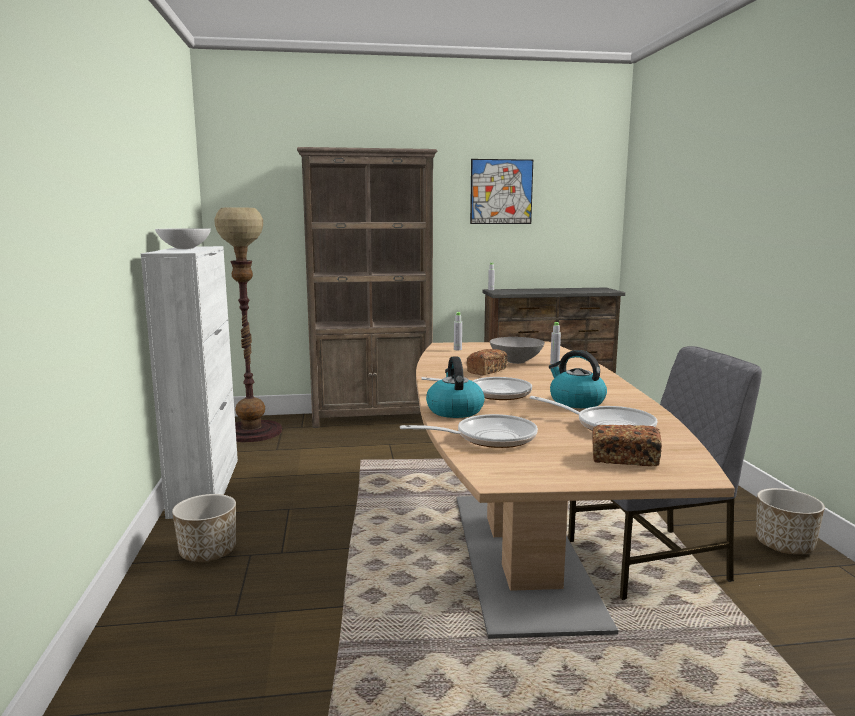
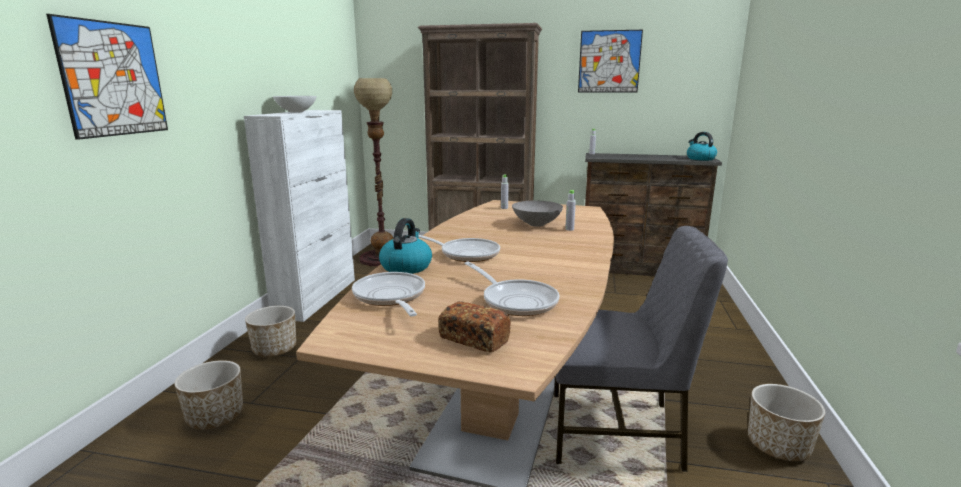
camera: 20 degrees right, 5 degrees up
frying pan [400,414,538,448] -> frying pan turned 120 degrees counterclockwise [352,272,425,317]
bread [466,349,507,375] -> none
kettle [549,350,607,408] -> kettle moved to [687,132,717,161]
none -> picture [46,14,168,140]
none -> planter [175,360,243,430]

